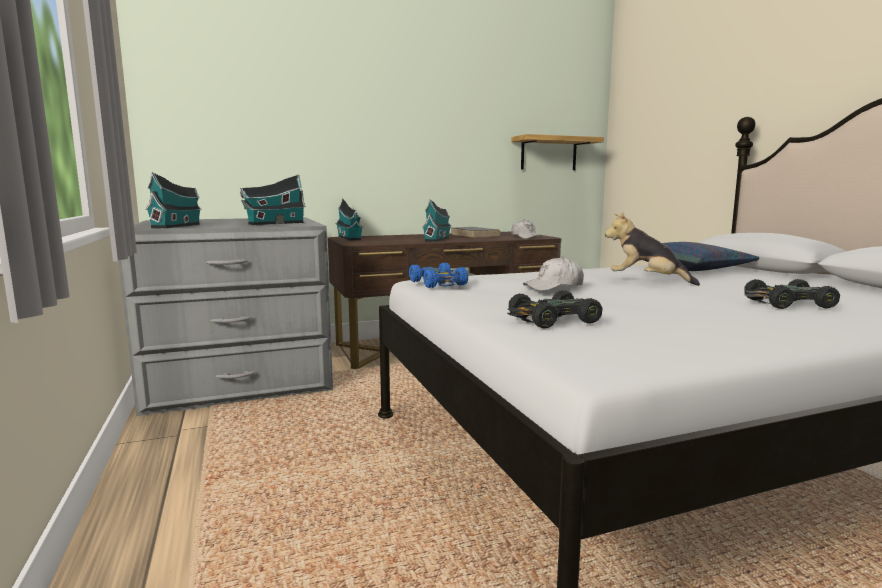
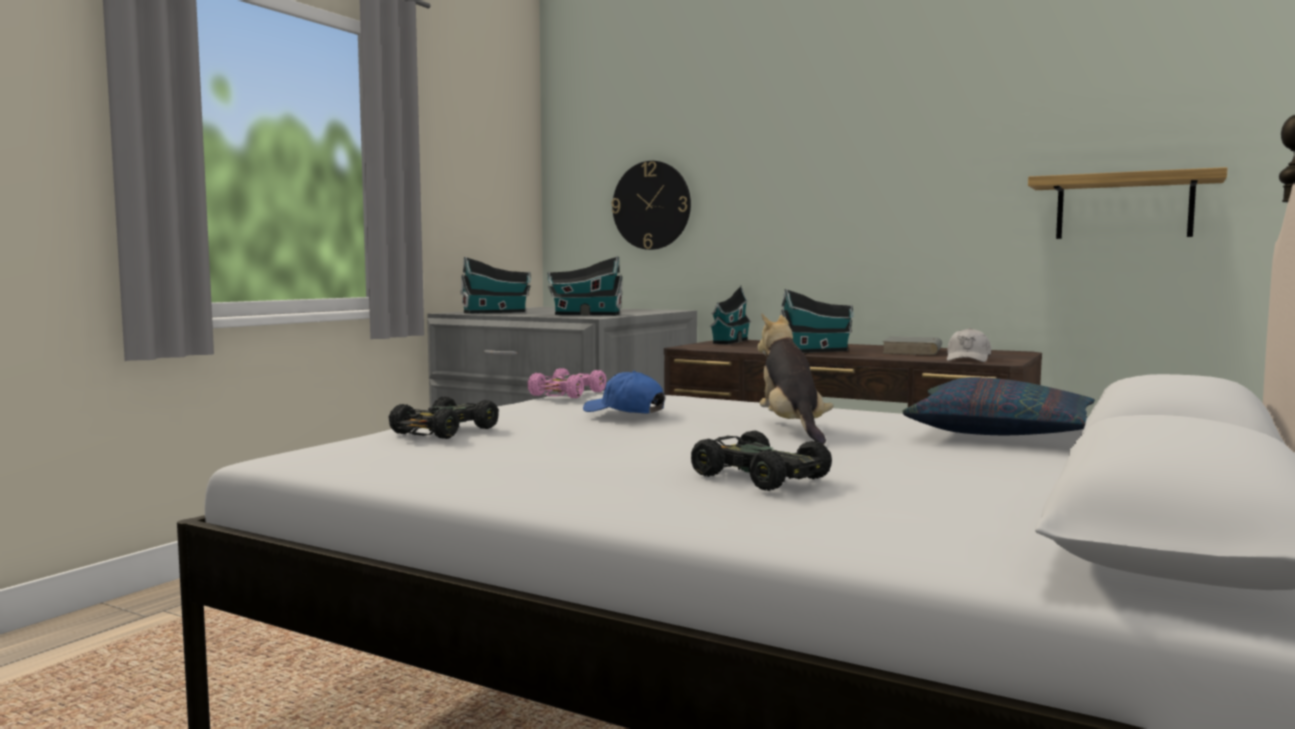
camera: 50 degrees right, 5 degrees down
blue toy car [409,263,468,288] -> pink toy car [528,368,607,398]
black toy car [507,290,603,328] -> black toy car turned 90 degrees counterclockwise [389,397,499,439]
white cap [523,257,584,291] -> blue cap [583,371,665,413]
none -> wall clock [611,161,691,250]

